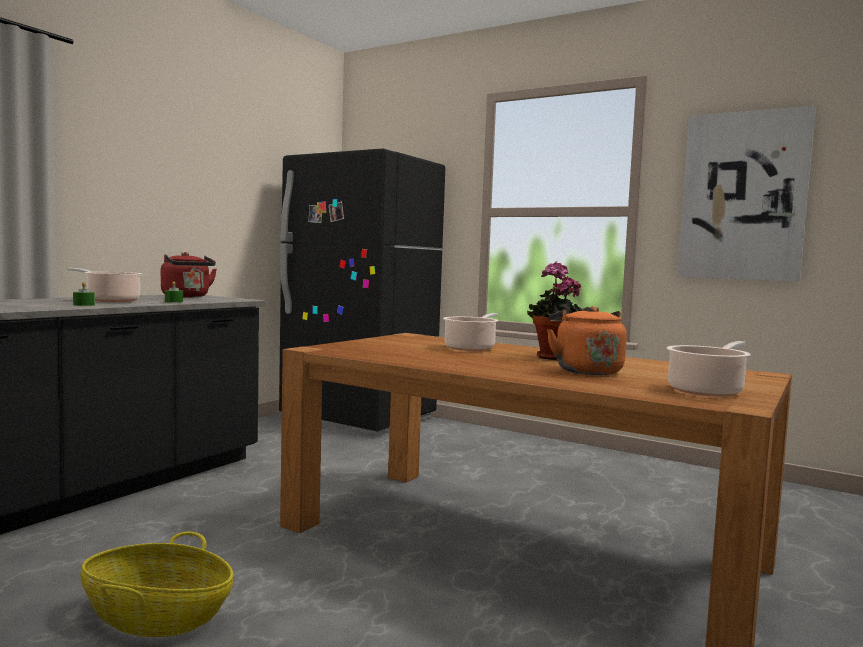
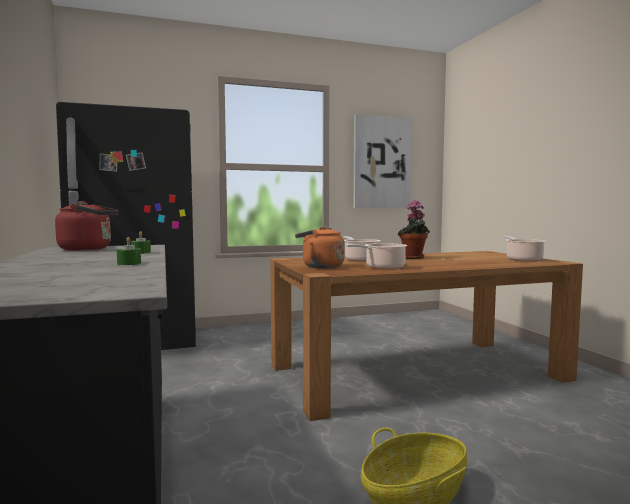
camera: 50 degrees left, 0 degrees up
cooking pot [67,268,142,302] -> cooking pot moved to [345,243,408,269]
orange kettle [547,306,627,375] -> orange kettle moved to [295,226,344,268]

